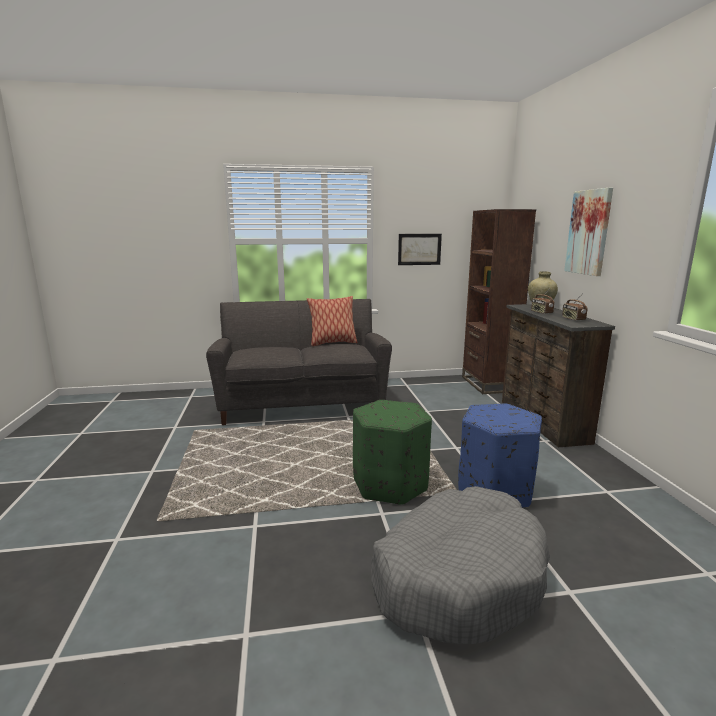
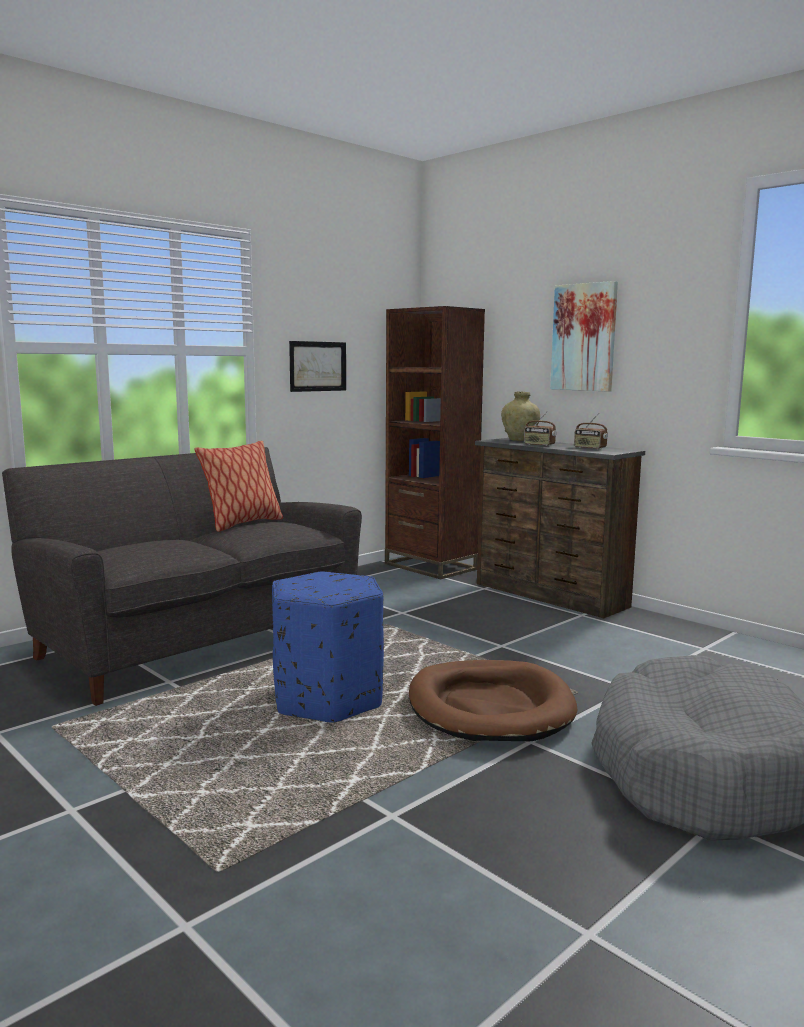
camera: 35 degrees left, 5 degrees down
green ottoman [353,400,432,505] -> brown dog bed [409,660,577,741]
blue ottoman [458,404,542,508] -> blue ottoman moved to [272,571,384,723]

